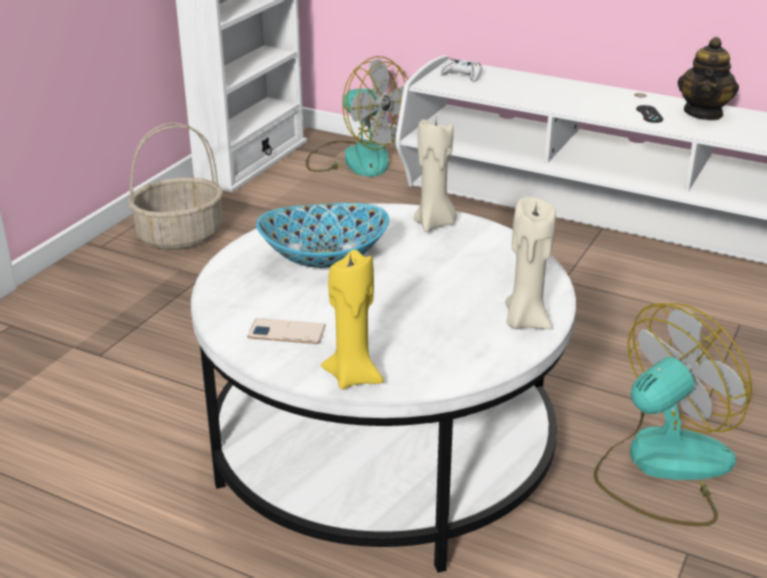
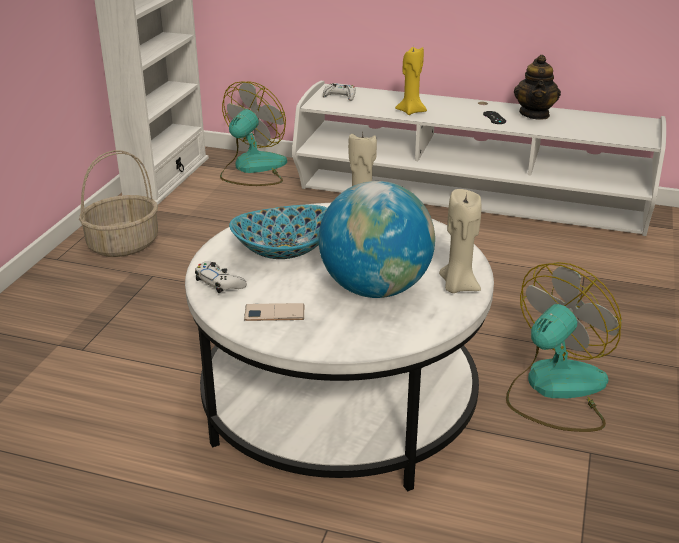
camera: 10 degrees left, 0 degrees up
fan [306,56,408,177] -> fan turned 90 degrees counterclockwise [220,81,287,186]
yellow candle [321,250,384,389] -> yellow candle moved to [395,47,427,115]
none -> white game controller [195,261,247,293]
none -> globe [319,181,435,298]

